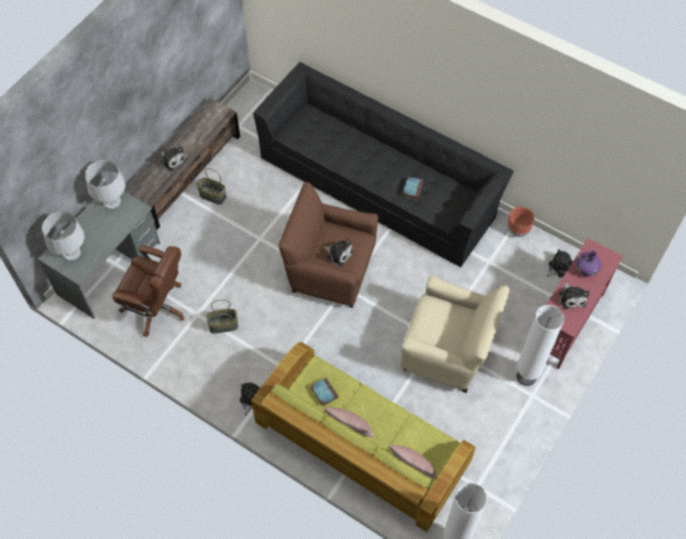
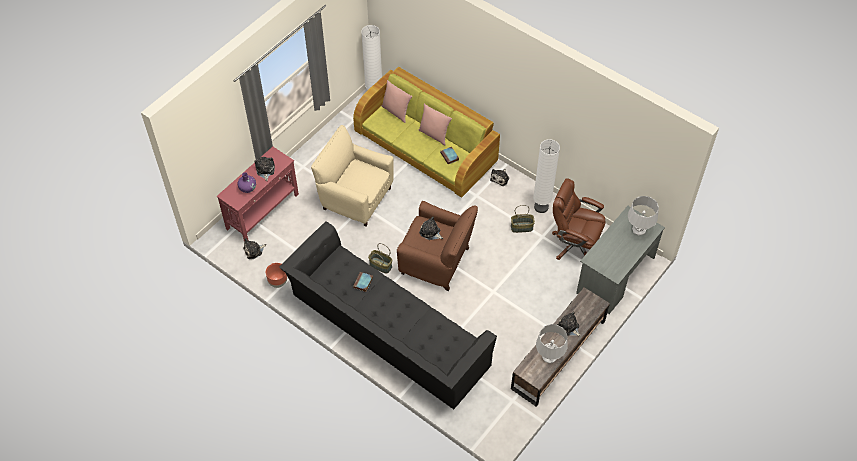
camera: 175 degrees left, 5 degrees down
grey table lamp [85,160,126,209] -> grey table lamp moved to [536,324,567,363]
basket [197,168,226,205] -> basket moved to [368,243,392,274]
white floor lamp [517,305,564,386] -> white floor lamp moved to [533,139,560,213]

